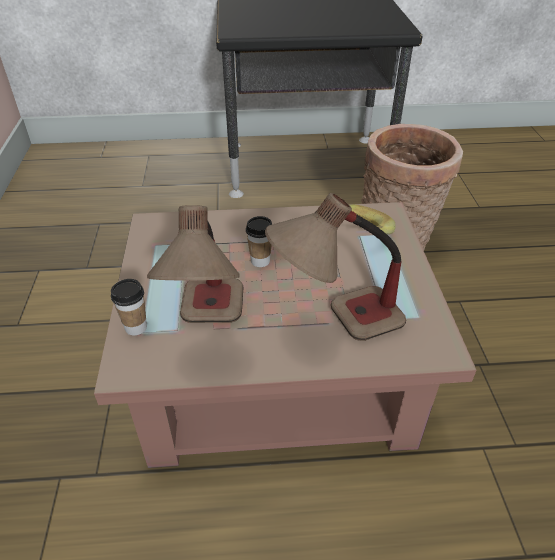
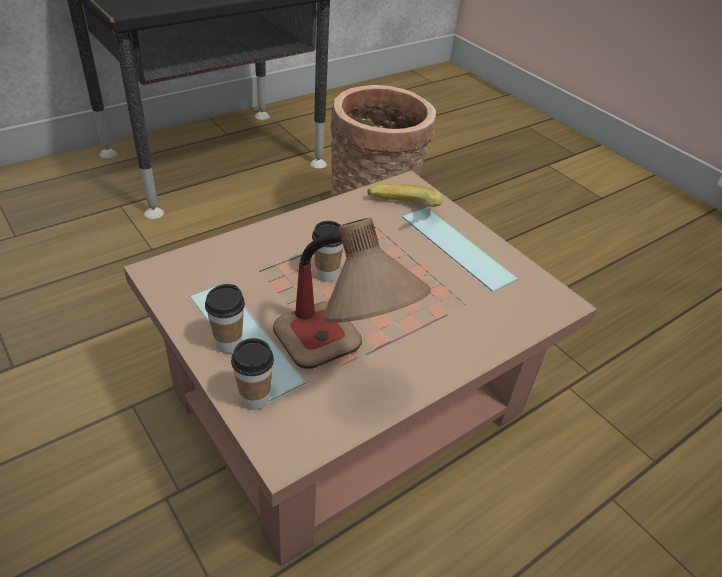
camera: 35 degrees left, 0 degrees up
table lamp [265,193,406,341] -> none
none -> cup [205,284,245,353]

